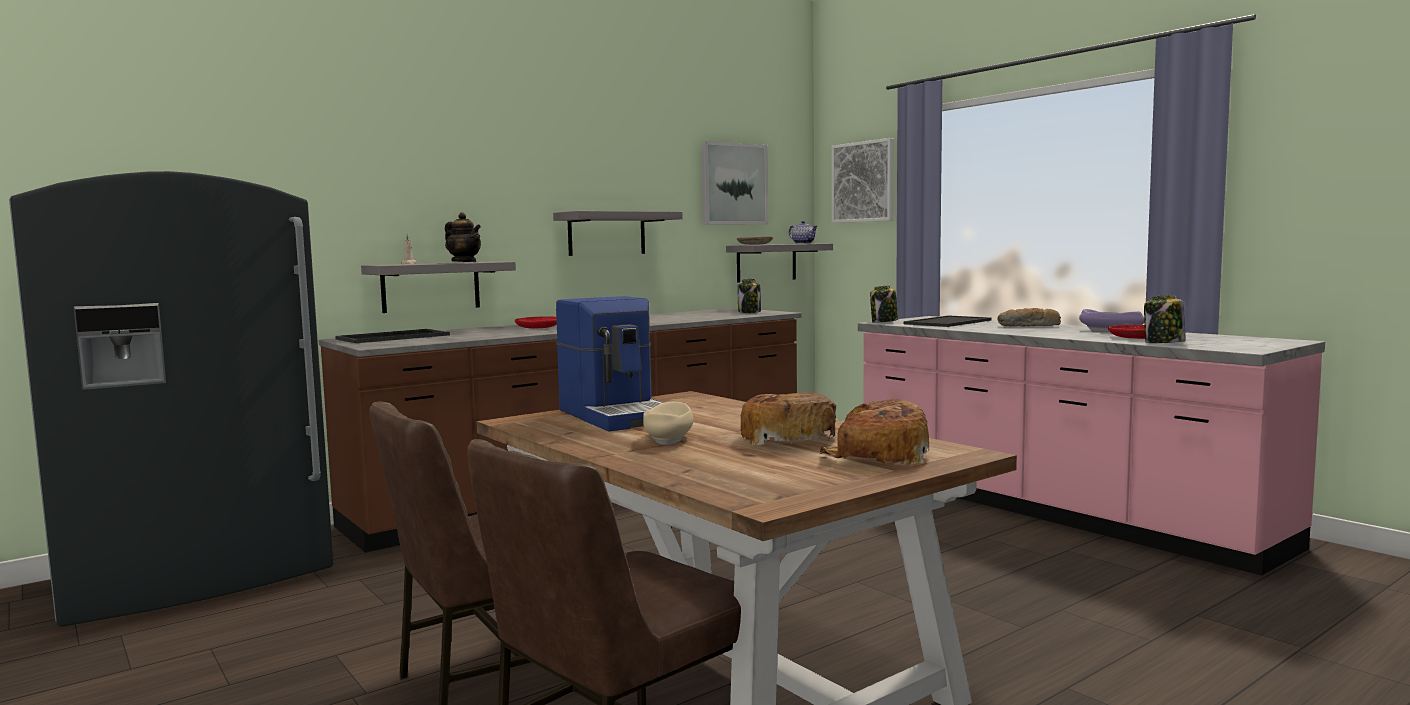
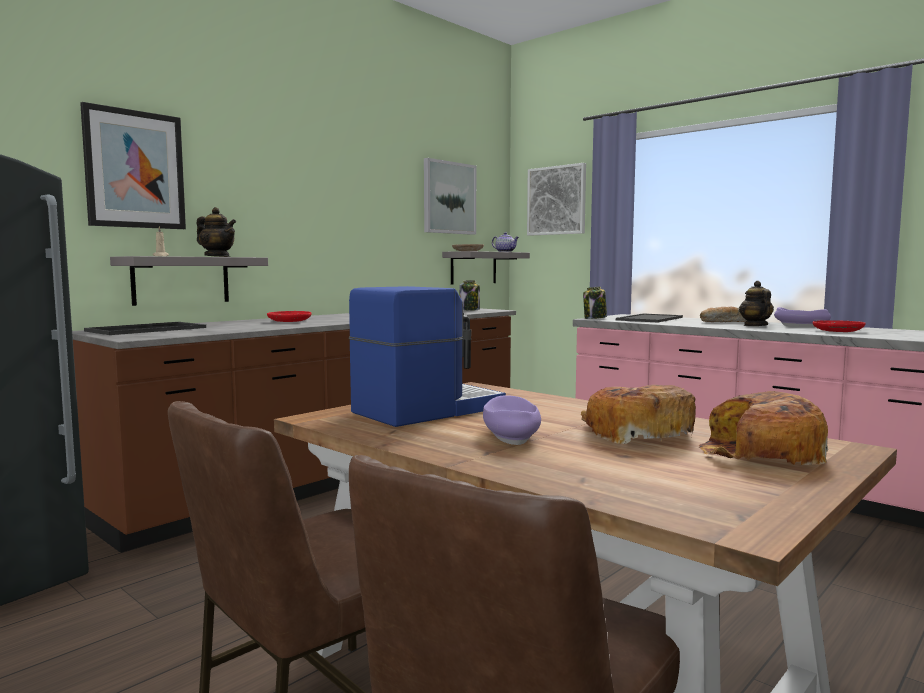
camera: 10 degrees left, 0 degrees up
grey shelf [553,211,683,256] -> none
coffee machine [556,296,663,431] -> coffee machine turned 90 degrees counterclockwise [349,286,506,427]
beige bowl [643,402,694,445] -> purple bowl [483,395,541,445]
jar [1144,295,1186,343] -> none
none -> picture [80,102,186,229]
none -> teapot [739,281,774,326]

